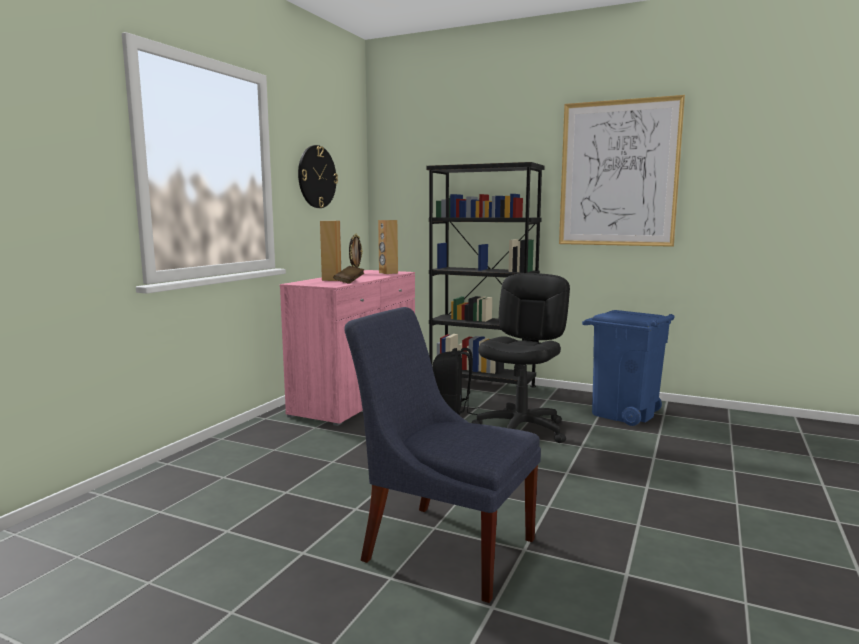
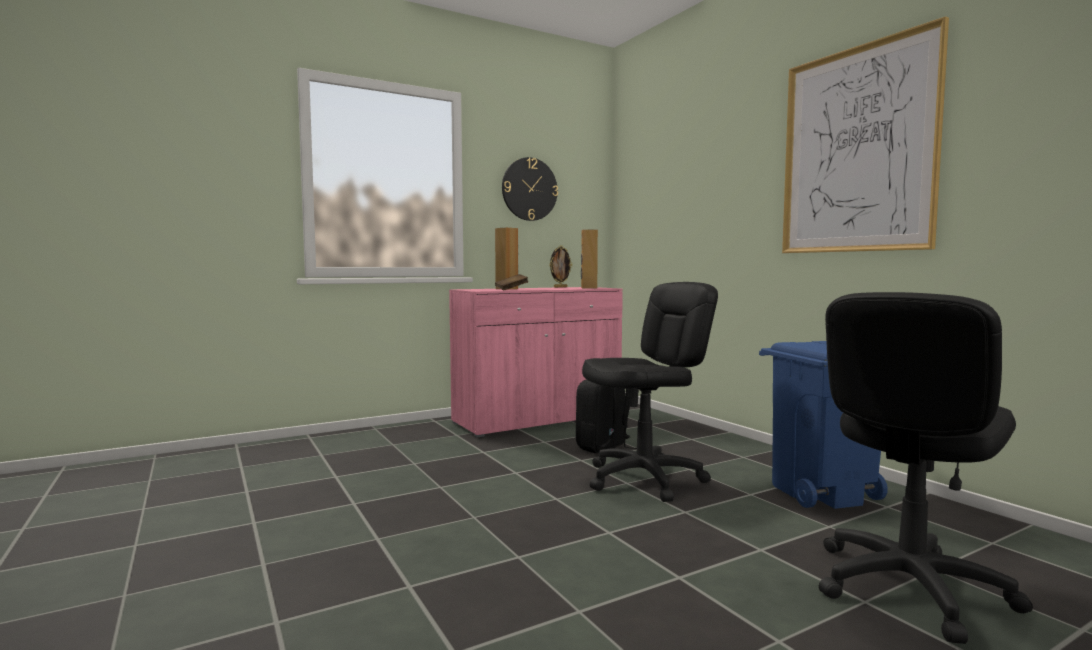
camera: 35 degrees right, 5 degrees down
blue chair [344,307,541,603] -> none
black bookcase [427,162,544,388] -> none
none -> black office chair [819,292,1033,644]

